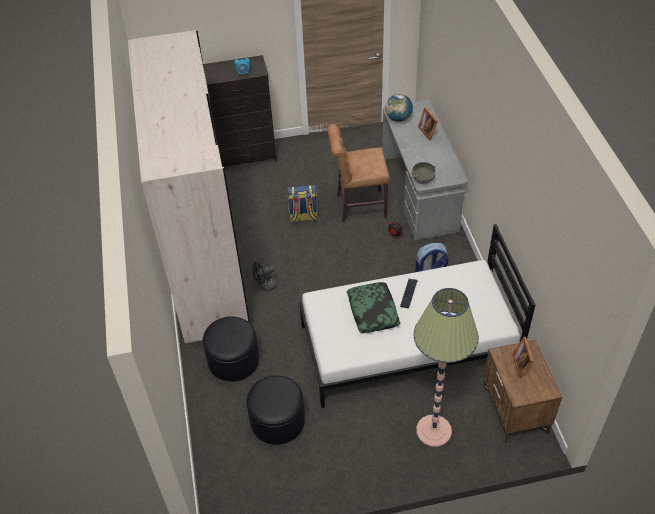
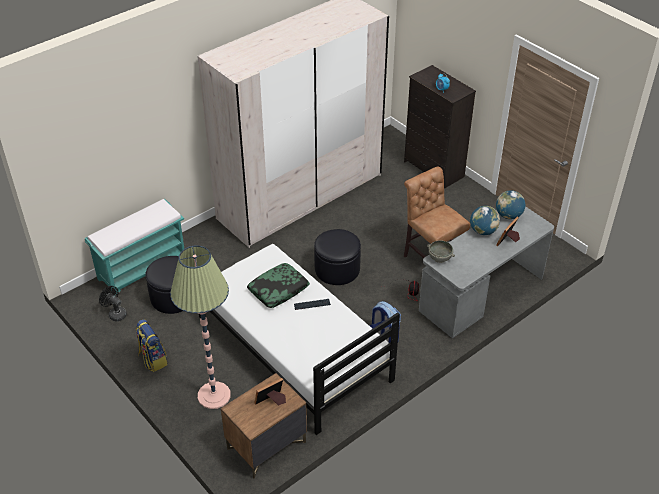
camera: 60 degrees right, 5 degrees down
black ottoman [203,316,259,382] -> black ottoman moved to [314,229,361,285]
black fan [252,262,277,292] -> black fan moved to [99,286,127,321]
backpack [287,185,318,223] -> backpack moved to [136,319,168,372]
none -> turquoise bench [85,199,184,296]
none -> globe [470,206,500,235]

